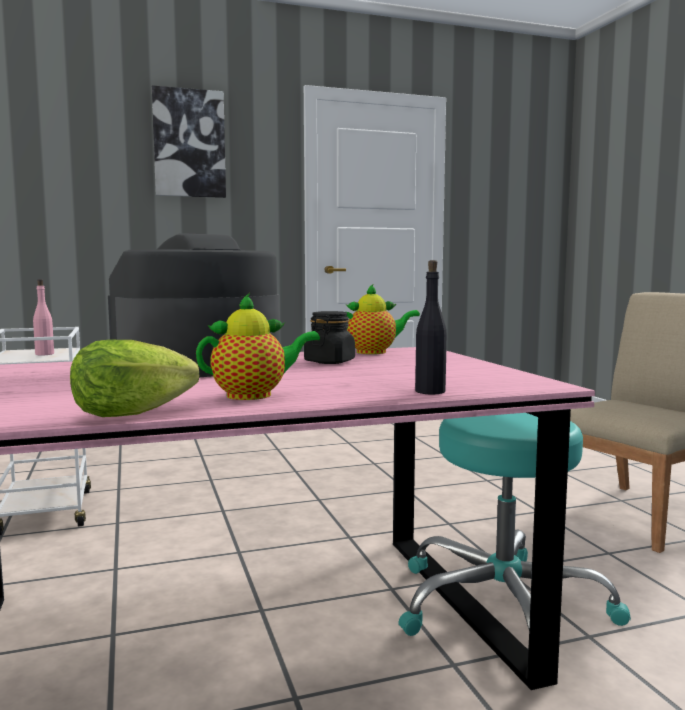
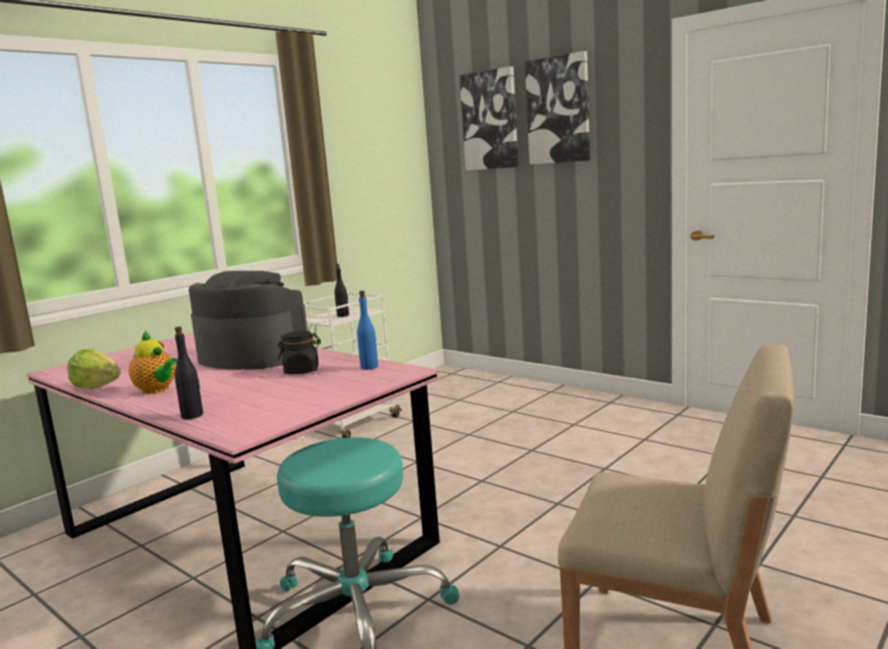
camera: 60 degrees right, 5 degrees up
pink bottle [33,279,54,355] -> black bottle [334,264,349,317]
teapot [346,284,420,354] -> blue bottle [357,291,378,370]
none -> picture [460,66,518,170]

